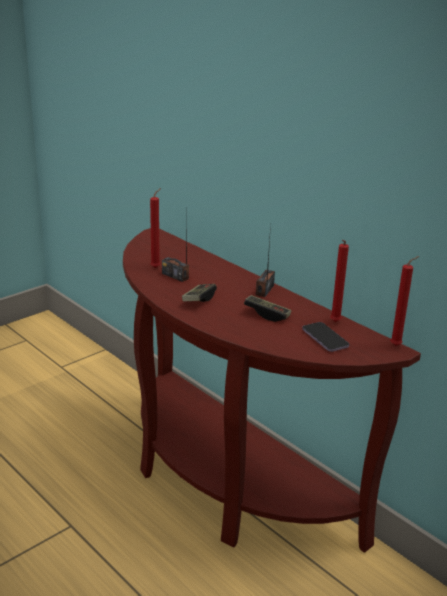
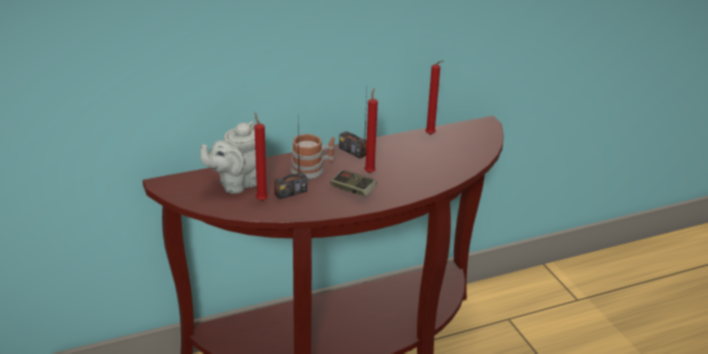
camera: 70 degrees left, 5 degrees up
game controller [244,295,291,322] -> none
phone [302,322,349,352] -> none
red candle [390,256,419,346] -> red candle moved to [364,88,378,173]
none -> grey teapot [200,121,257,194]
none -> mug [291,134,335,179]

